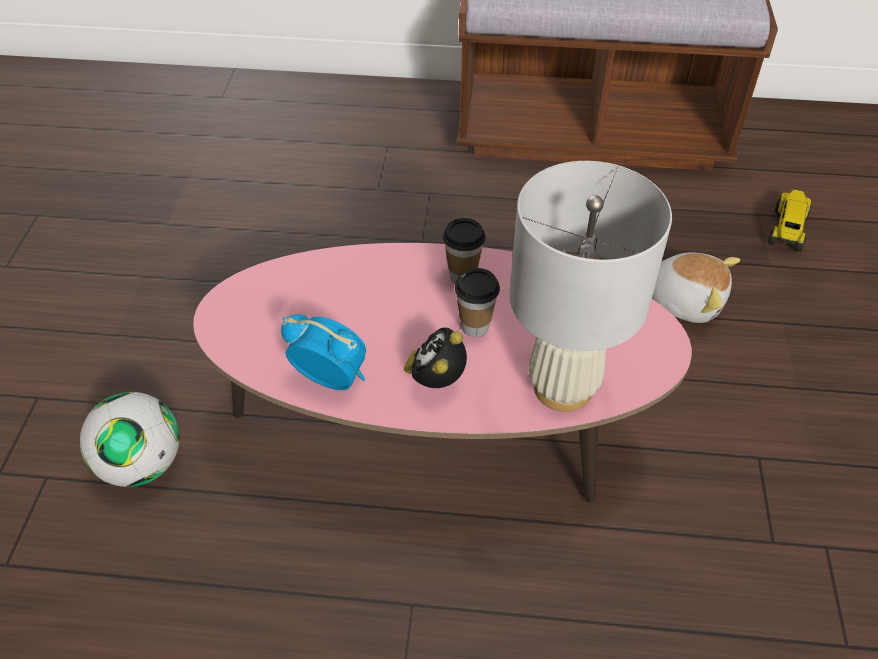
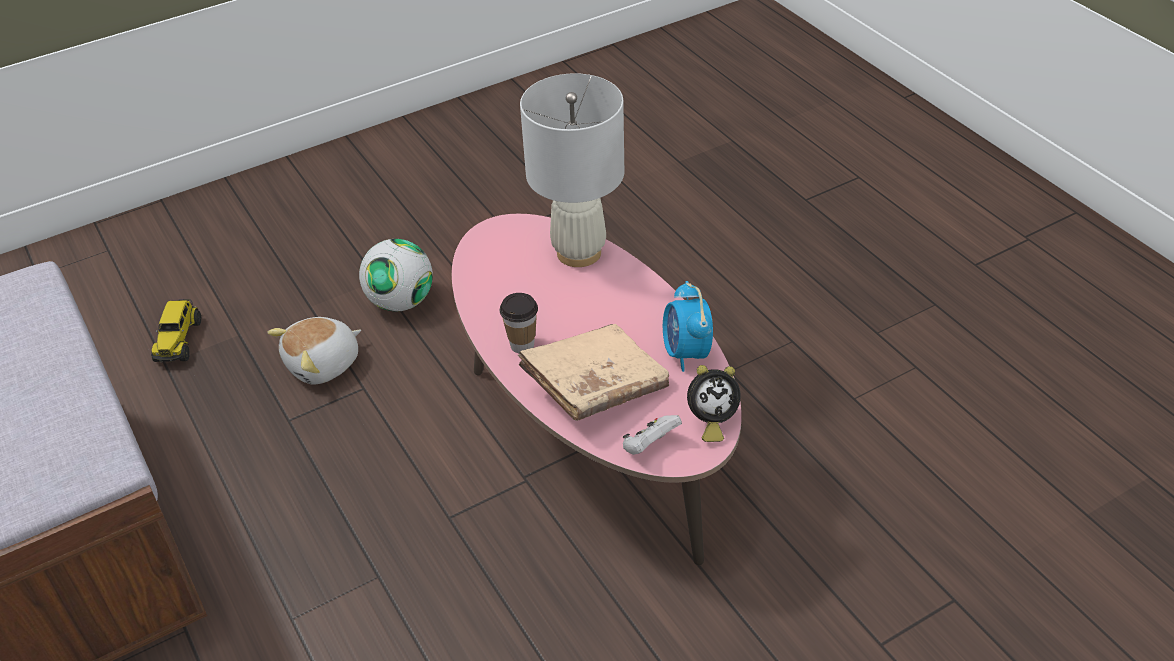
camera: 125 degrees left, 5 degrees down
football [80,392,180,487] -> football moved to [359,239,433,311]
alarm clock [404,328,467,388] -> alarm clock moved to [687,365,741,442]
cup [455,268,500,337] -> none
plush toy [652,252,740,323] -> plush toy turned 120 degrees counterclockwise [267,317,361,385]
toy truck [768,190,812,251] -> toy truck turned 75 degrees counterclockwise [151,299,201,363]
none -> beige book [518,324,669,421]
none -> white game controller [623,415,682,455]

